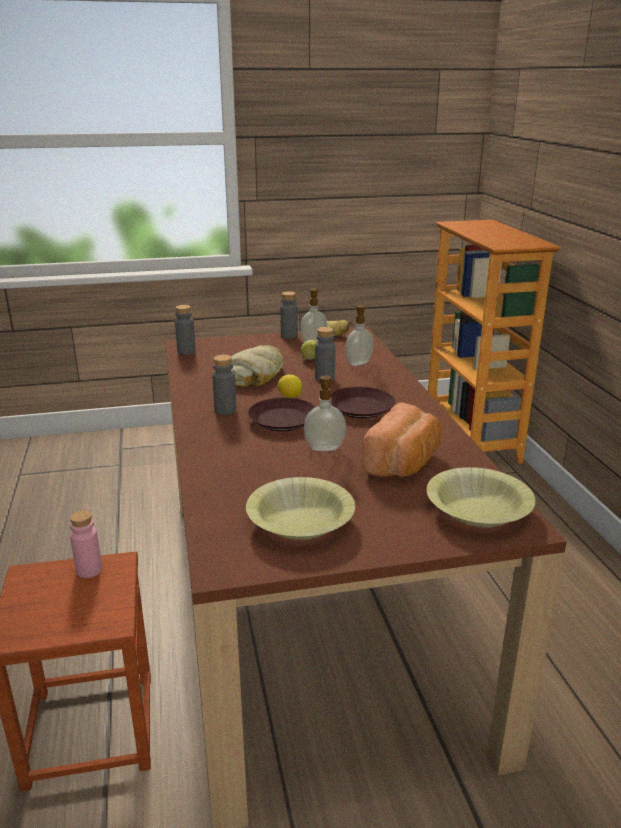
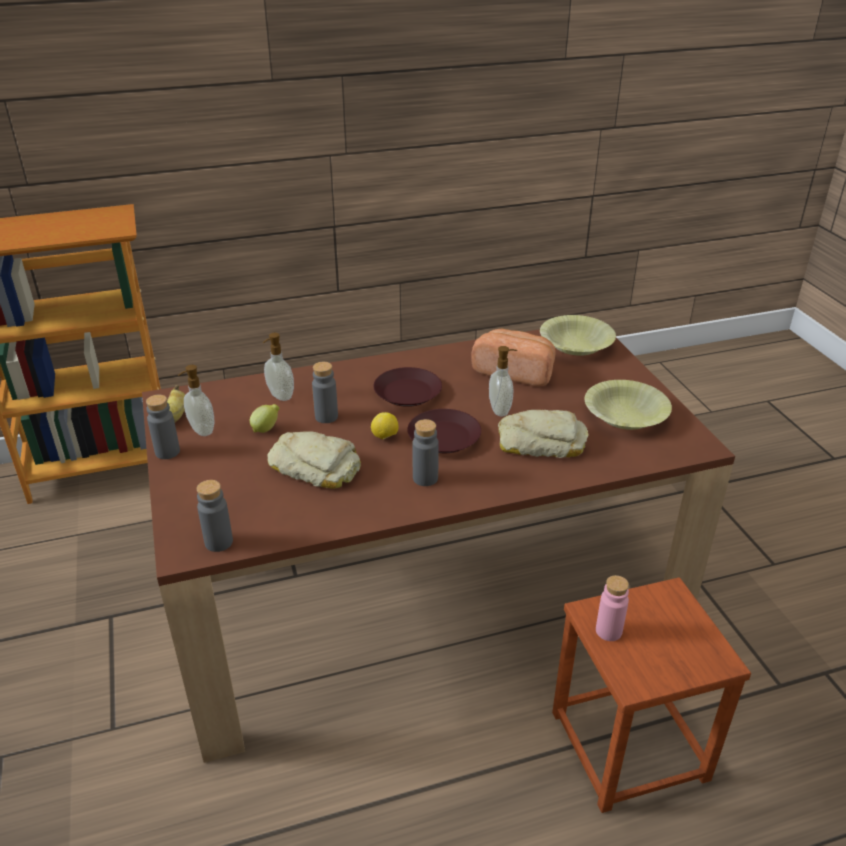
camera: 95 degrees left, 10 degrees up
none -> bread [498,410,588,458]

